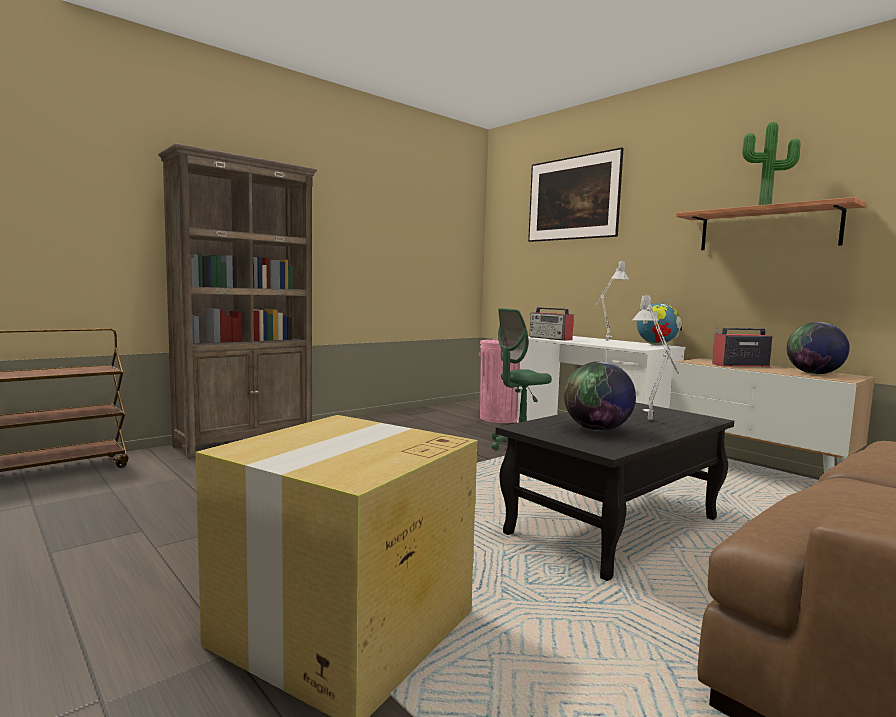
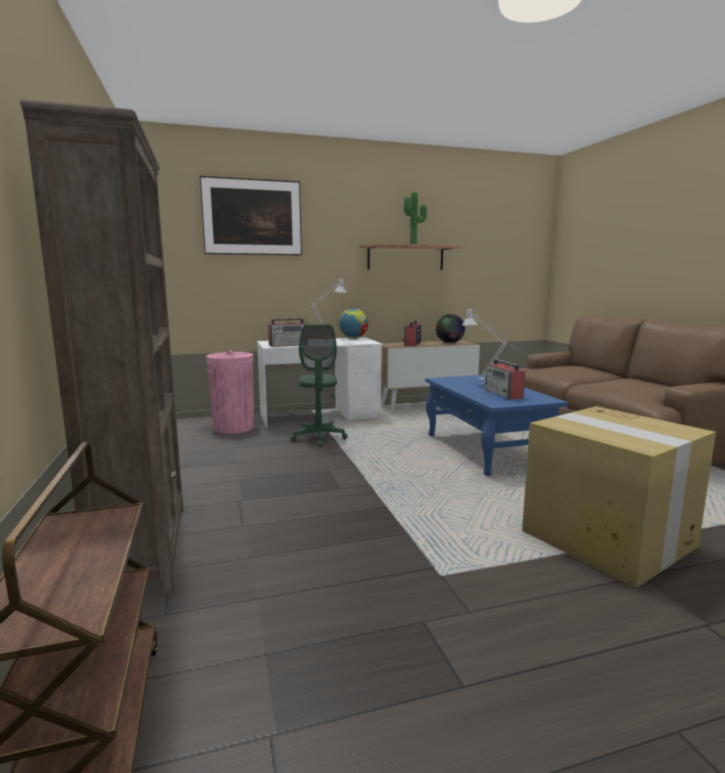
camera: 65 degrees left, 5 degrees up
black coffee table [496,402,734,581] -> blue coffee table [425,375,568,476]
globe [564,361,636,431] -> radio [485,359,525,400]

